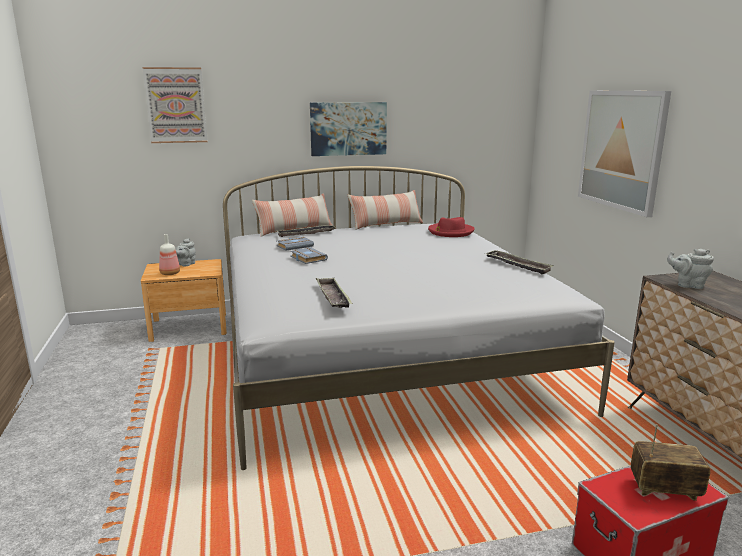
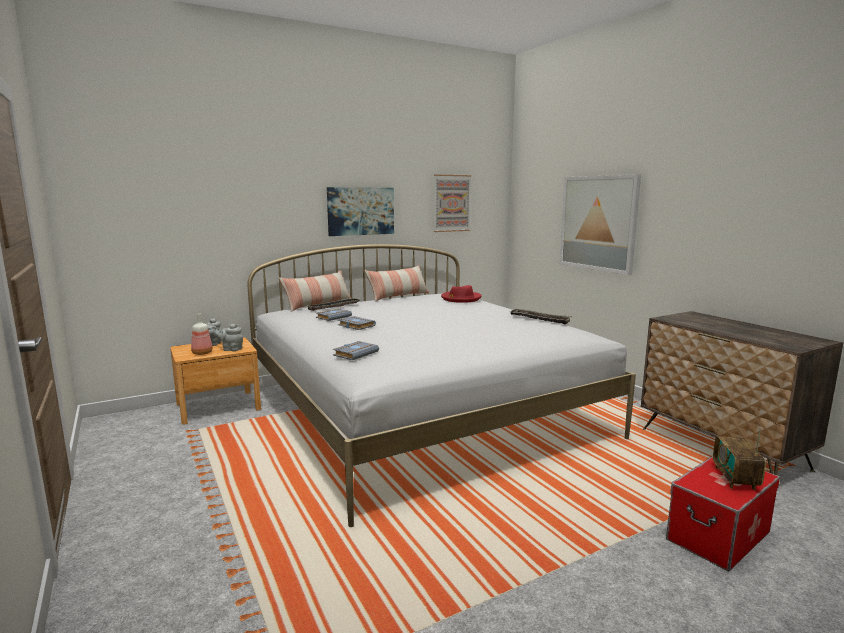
camera: 15 degrees left, 5 degrees down
picture [143,67,208,143] -> picture moved to [434,174,471,232]
tray [316,278,353,308] -> none
radio [631,424,710,501] -> radio turned 75 degrees counterclockwise [713,427,766,490]
grey teapot [667,249,714,289] -> grey teapot moved to [215,324,243,351]
none -> grey book [333,341,379,360]

